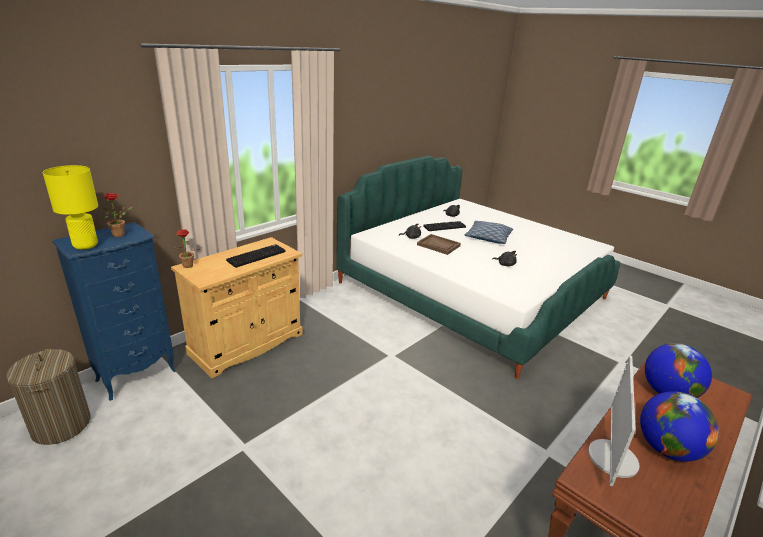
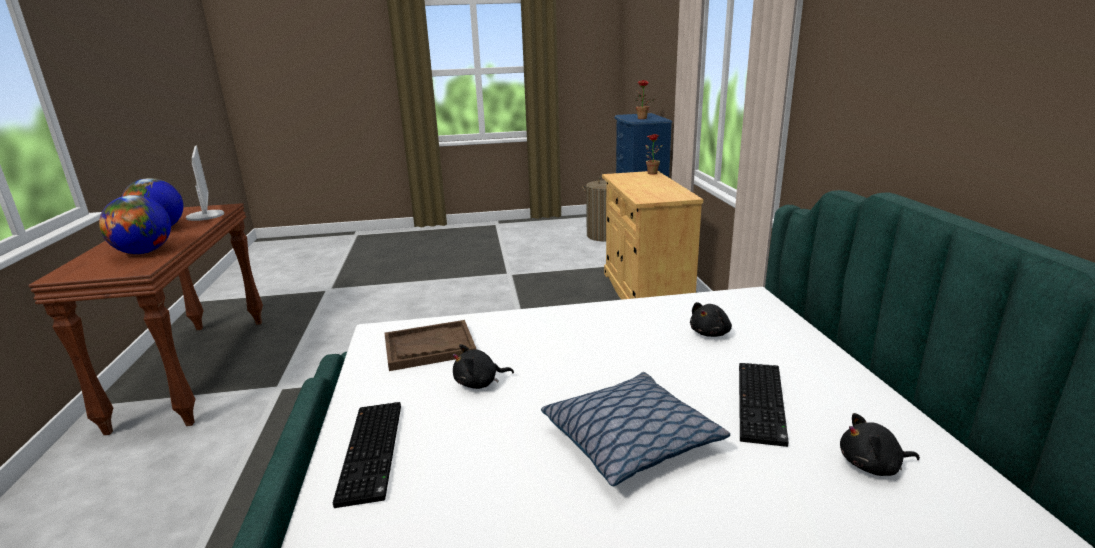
camera: 130 degrees right, 5 degrees down
yellow table lamp [42,165,98,250] -> none
keyboard [226,244,286,268] -> keyboard moved to [333,402,401,508]
brown tray [417,234,461,255] -> brown tray moved to [385,320,476,371]

